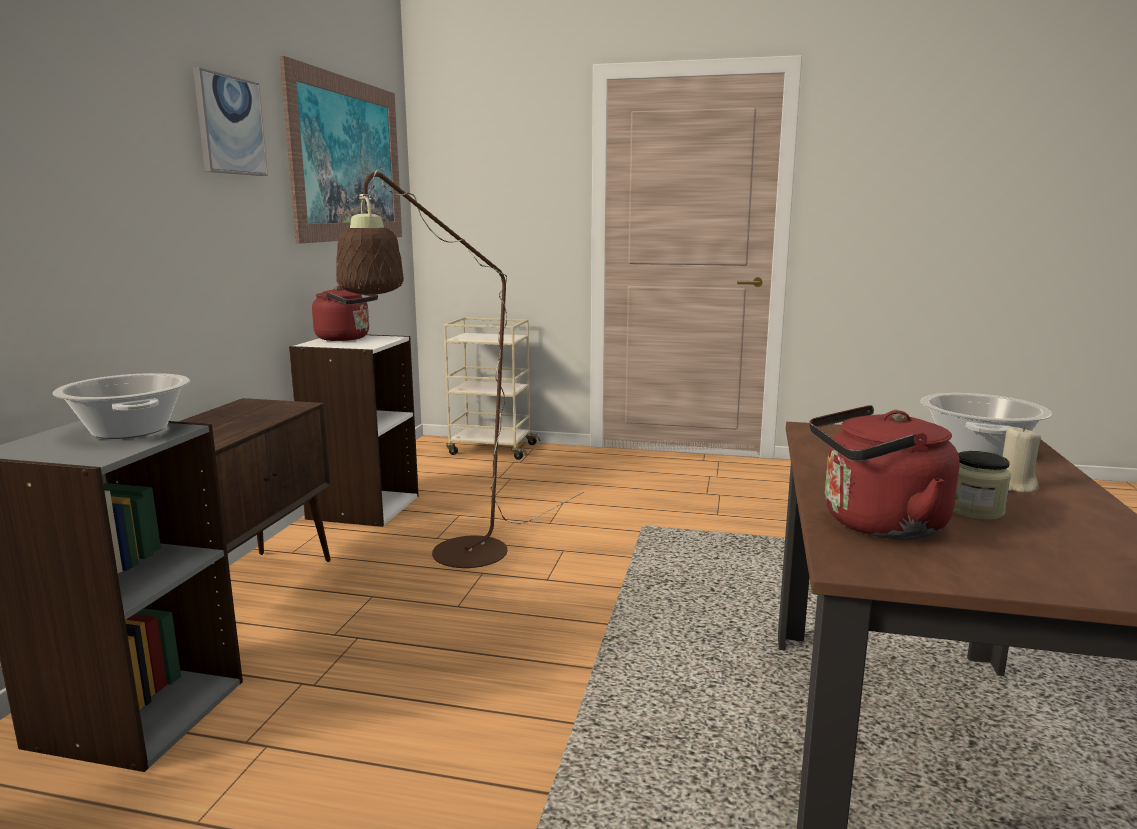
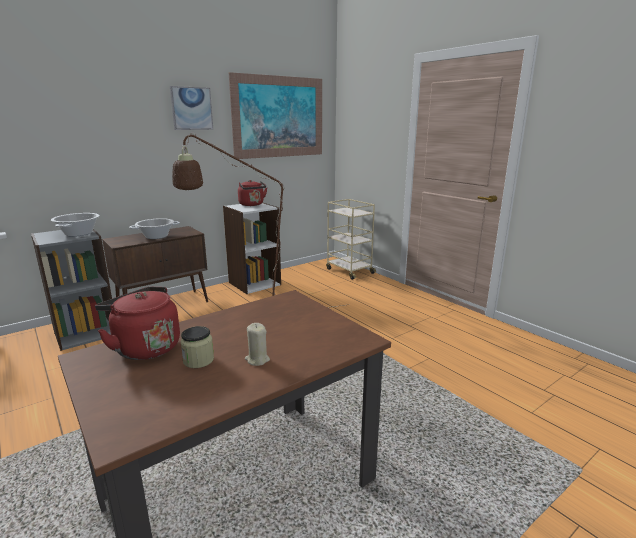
camera: 40 degrees right, 5 degrees up
cooking pot [920,393,1052,456] -> cooking pot moved to [129,218,180,239]

